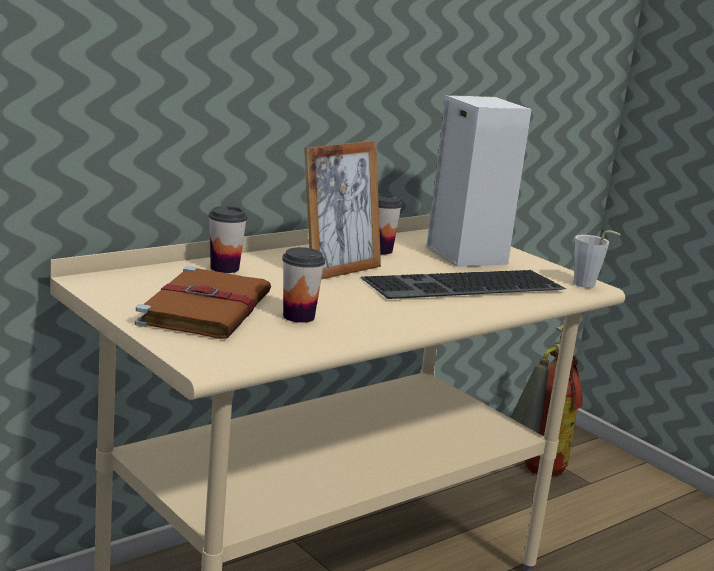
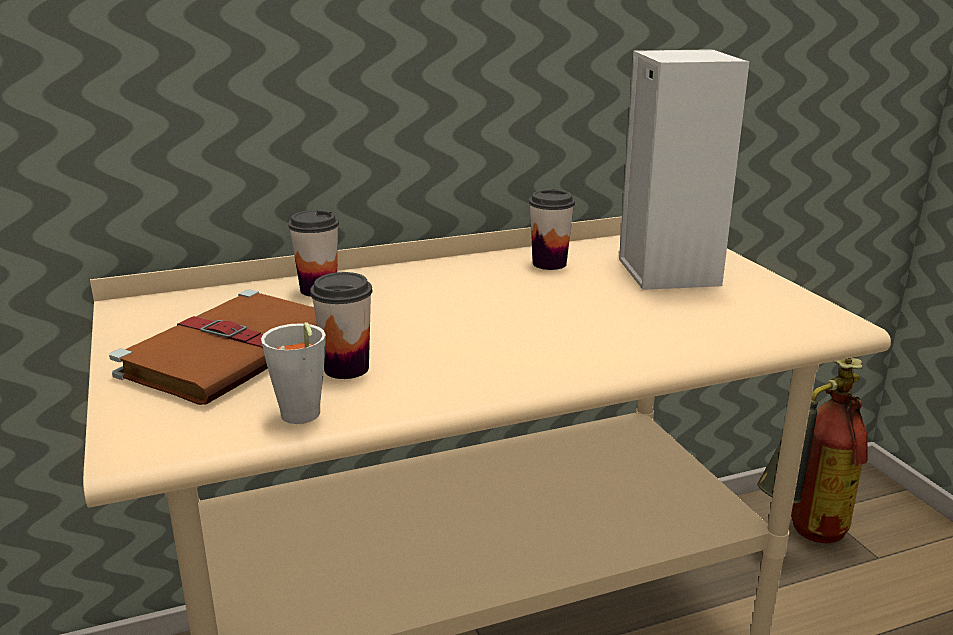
camera: 20 degrees right, 5 degrees up
picture frame [304,141,381,279] -> none
keyboard [361,270,566,299] -> none
grey cup [574,230,621,288] -> grey cup moved to [261,322,326,424]

